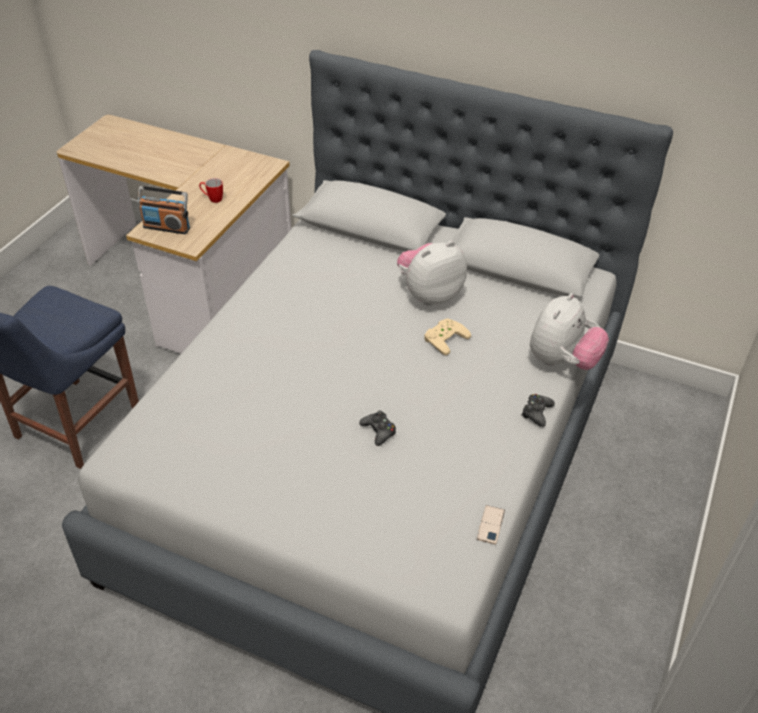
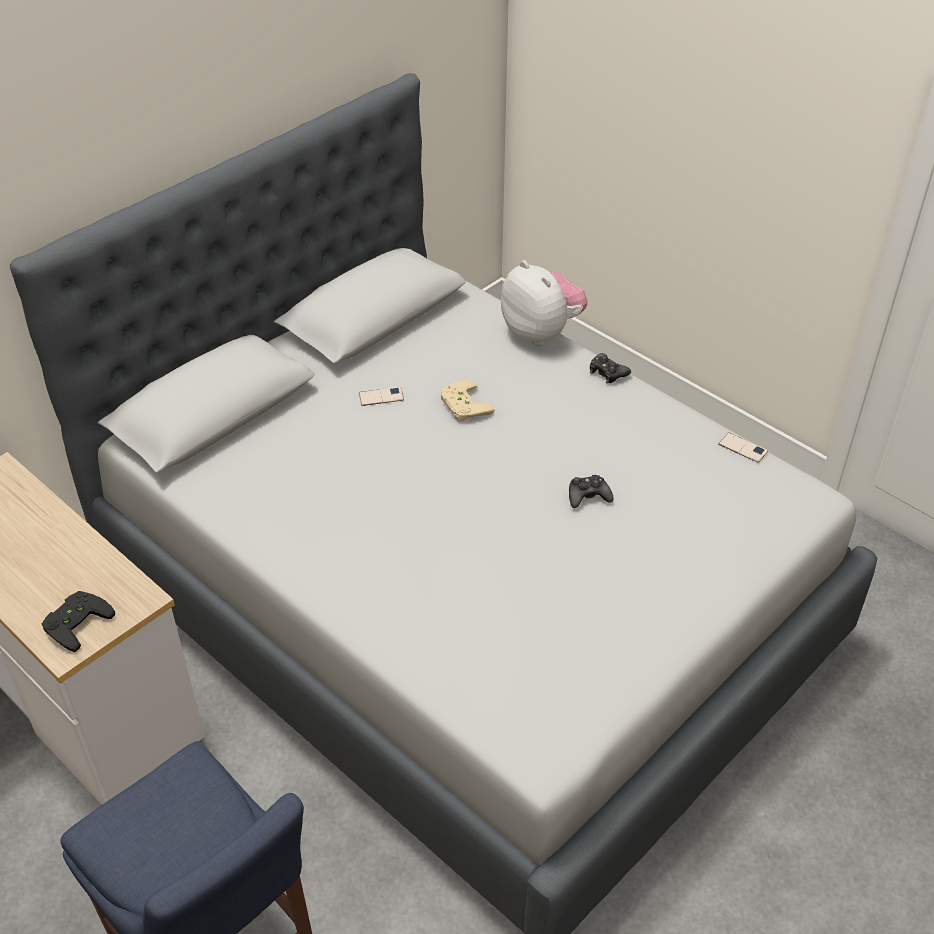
camera: 70 degrees left, 0 degrees up
radio [138,186,190,234] -> black game controller [42,591,115,652]
mug [199,178,223,203] -> none
plush toy [397,241,467,306] -> phone [359,387,404,406]

